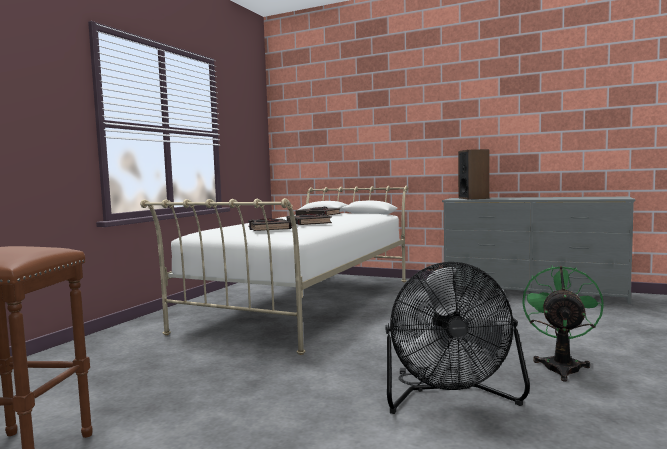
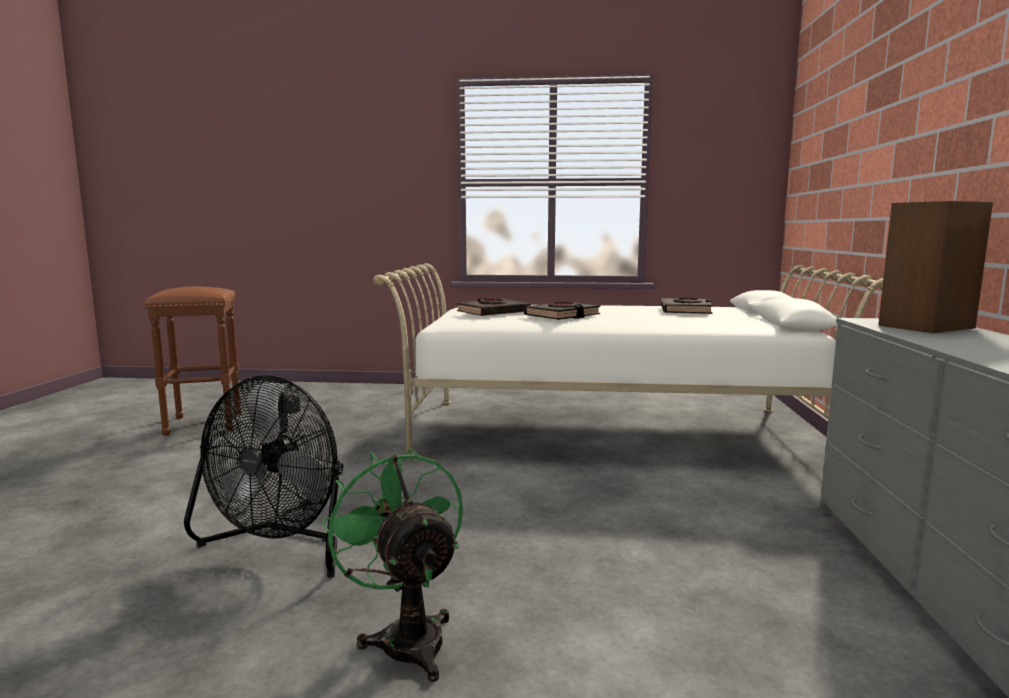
camera: 70 degrees right, 5 degrees up
black fan [385,262,530,414] -> black fan turned 45 degrees counterclockwise [184,375,344,578]
green fan [522,265,604,382] -> green fan turned 120 degrees counterclockwise [322,448,463,682]

